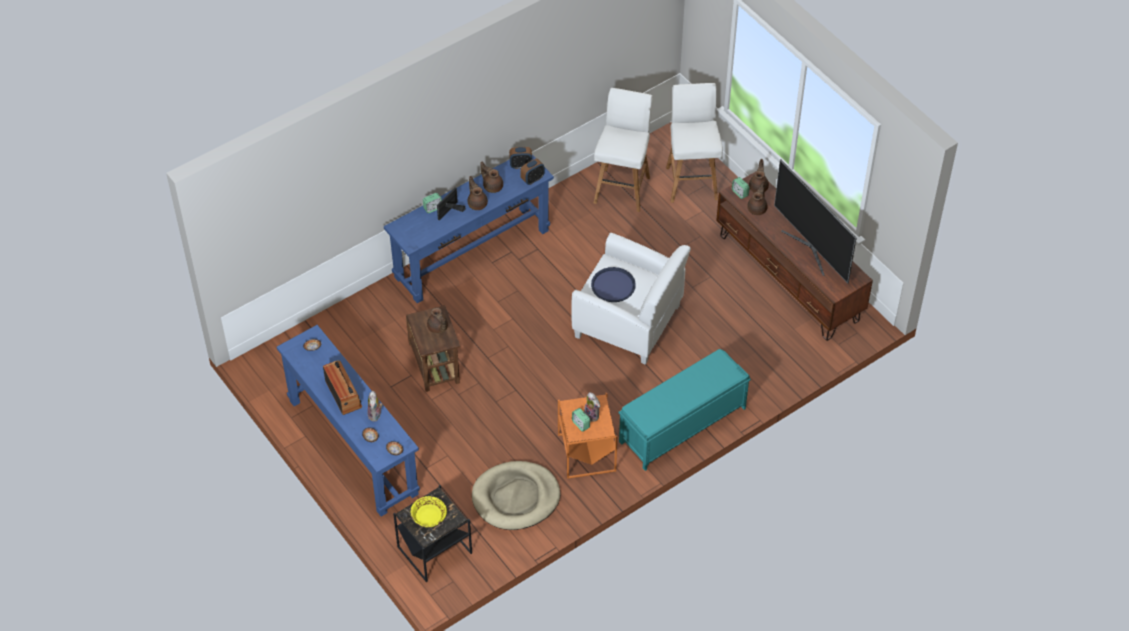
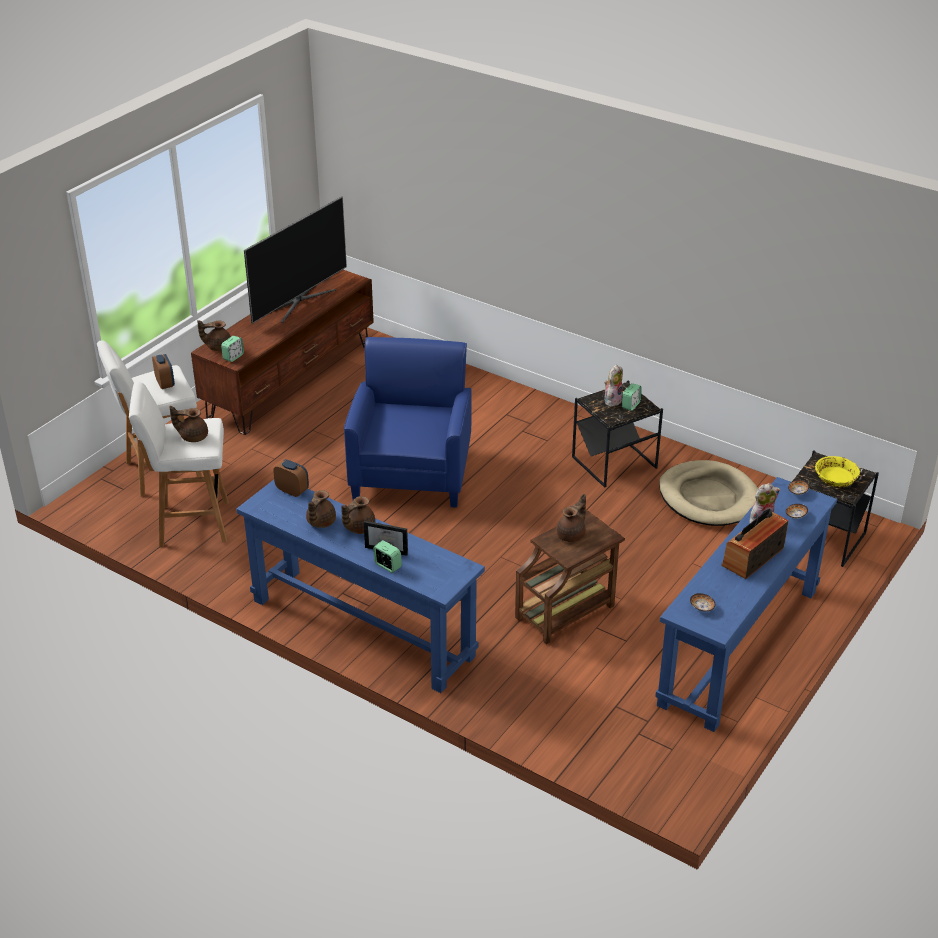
camera: 110 degrees left, 15 degrees down
alarm clock [509,147,532,169] -> alarm clock moved to [152,354,175,389]
orange side table [558,393,617,479] -> black side table [572,380,663,488]
white armchair [571,233,691,365] -> blue armchair [344,337,472,508]
blue tray [591,267,636,302] -> none
turquoise bench [618,349,751,471] -> none
brown teapot [747,181,768,215] -> brown teapot moved to [169,406,208,442]

